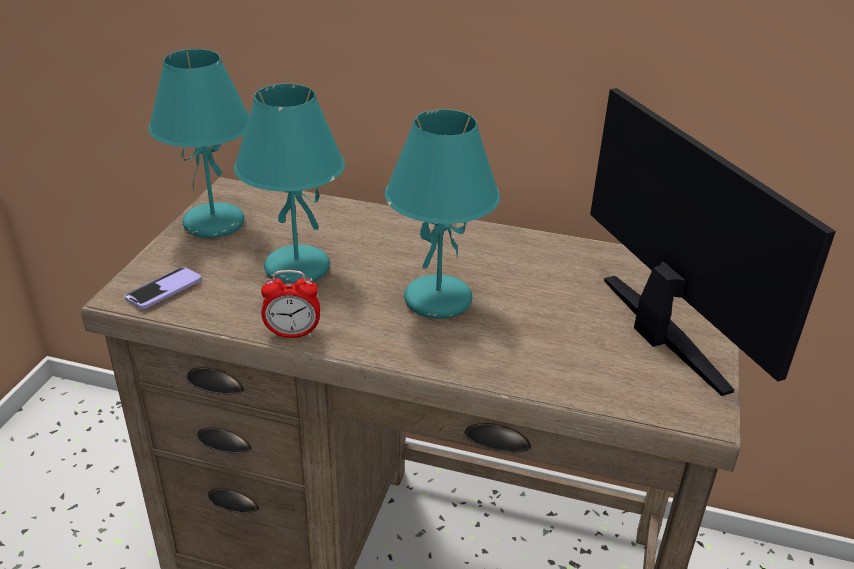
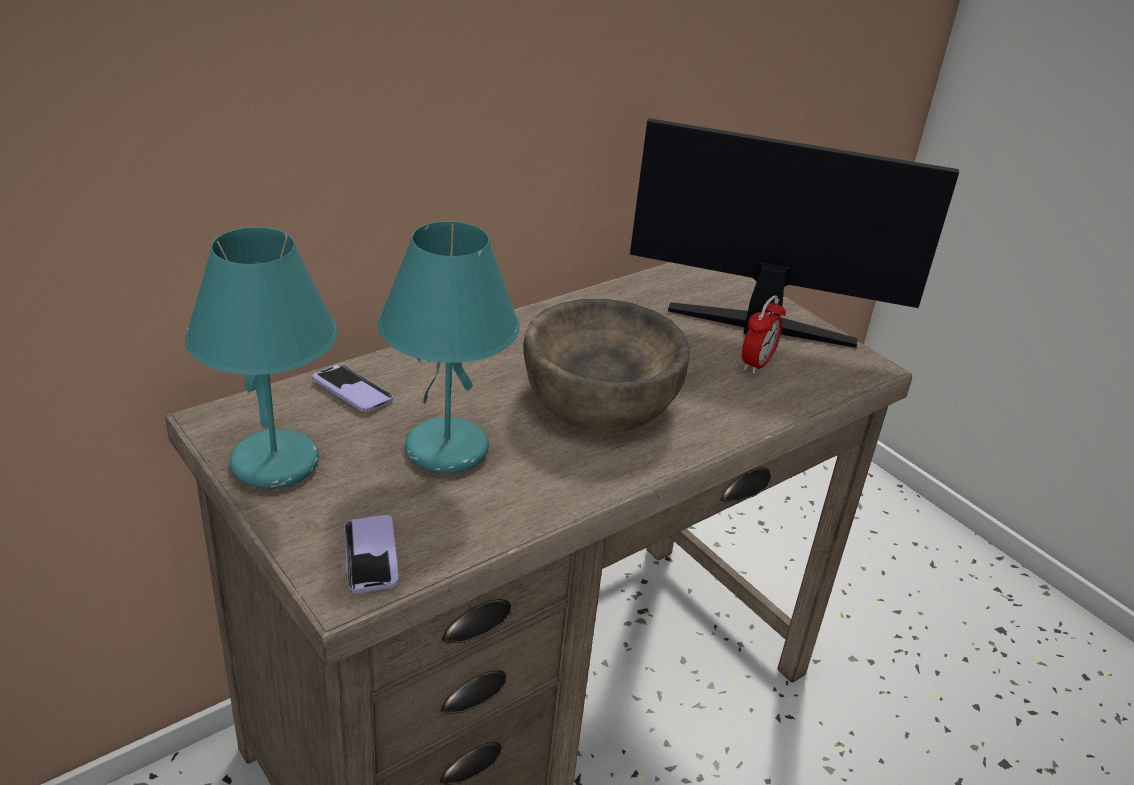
camera: 55 degrees left, 0 degrees up
alarm clock [261,270,320,338] -> alarm clock moved to [742,295,786,374]
turquoise table lamp [385,109,500,319] -> brown bowl [523,299,690,433]
none -> phone [313,364,393,412]

